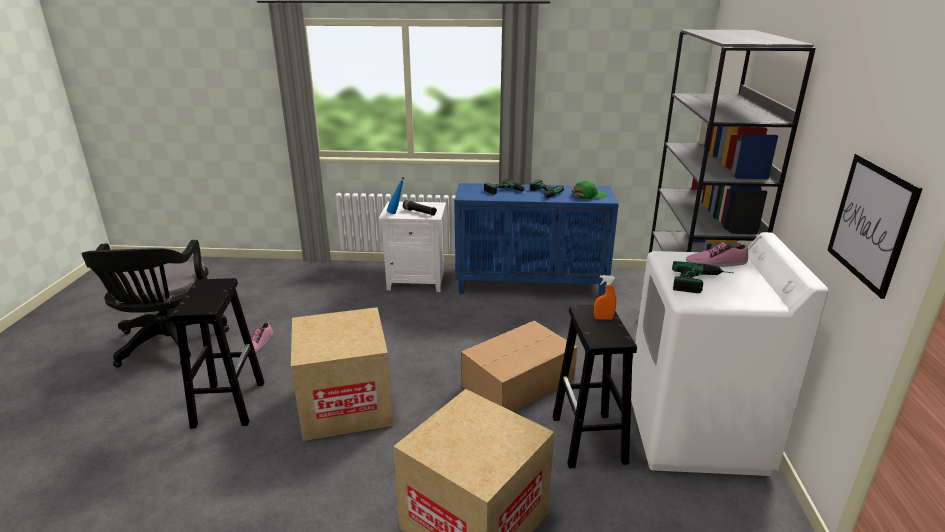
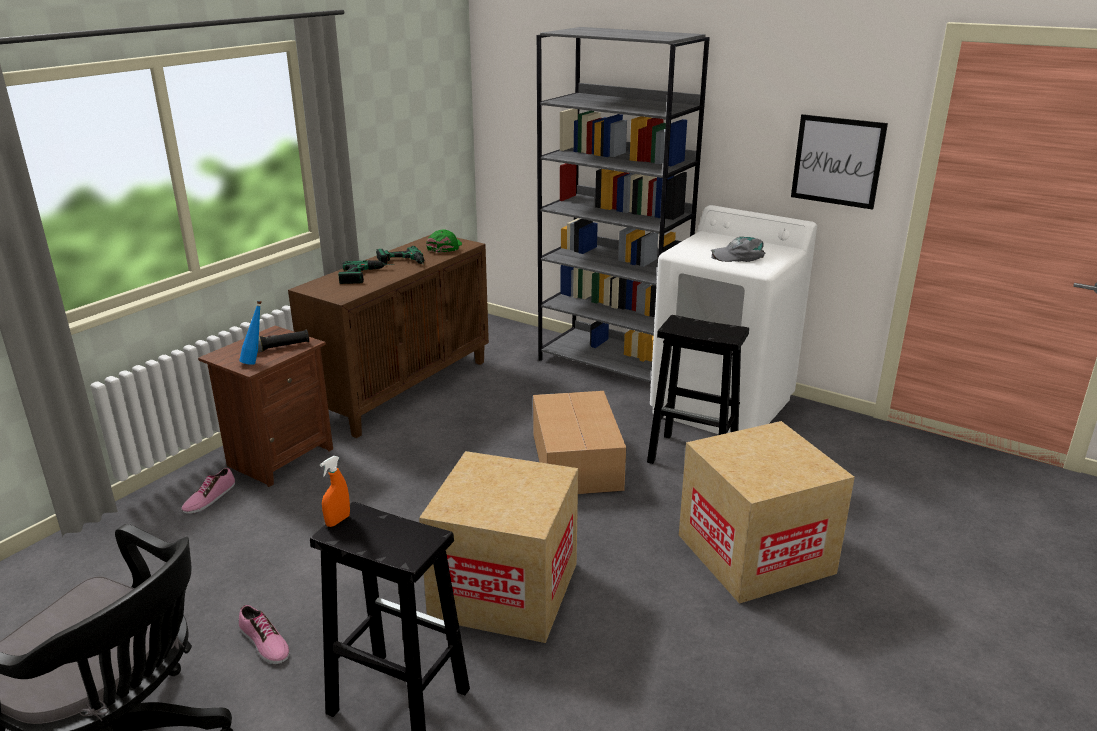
camera: 60 degrees left, 0 degrees up
white nightstand [378,201,446,292] -> brown nightstand [198,326,333,487]
blue cabinet [454,183,619,296] -> brown cabinet [288,235,489,438]
orange spray bottle [594,275,616,320] -> orange spray bottle moved to [320,456,350,527]
power drill [672,261,733,293] -> grey cap [711,237,765,262]
shoe [686,242,748,267] -> shoe moved to [181,468,235,514]

